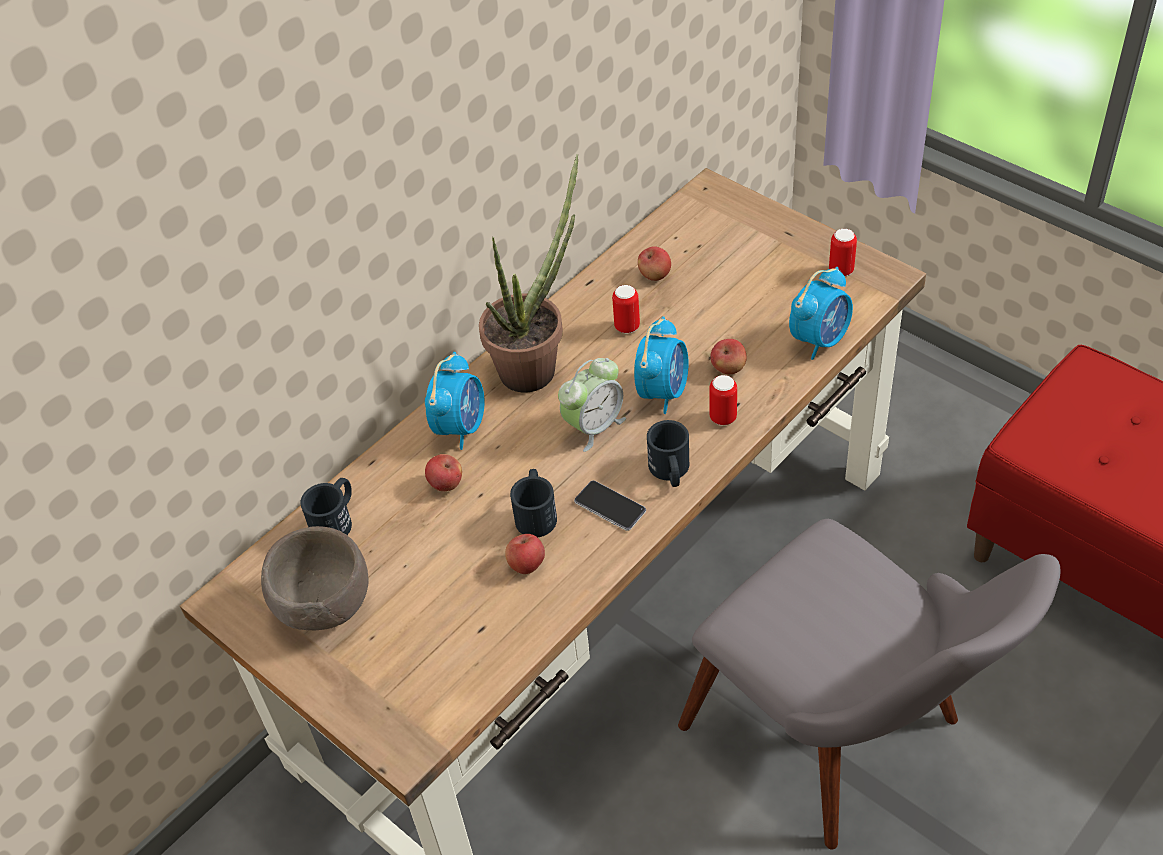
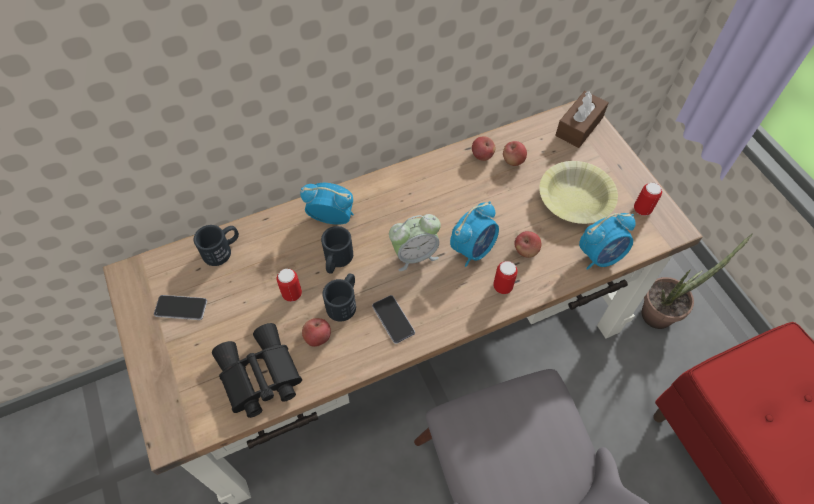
camera: 20 degrees right, 10 degrees up
brown bowl [261,526,369,630] -> phone [154,295,207,320]
alarm clock [425,352,485,450] -> alarm clock turned 120 degrees counterclockwise [300,183,354,225]
apple [425,454,462,491] -> apple moved to [472,136,495,161]
potted plant [479,154,578,393] -> potted plant moved to [641,233,753,329]
can [612,285,640,333] -> can moved to [277,269,302,302]
black mug [647,420,689,487] -> black mug moved to [321,226,353,274]
none -> black binoculars [212,323,302,418]
none -> yellow bowl [539,161,618,224]
none -> brown tissue box [555,91,609,148]

